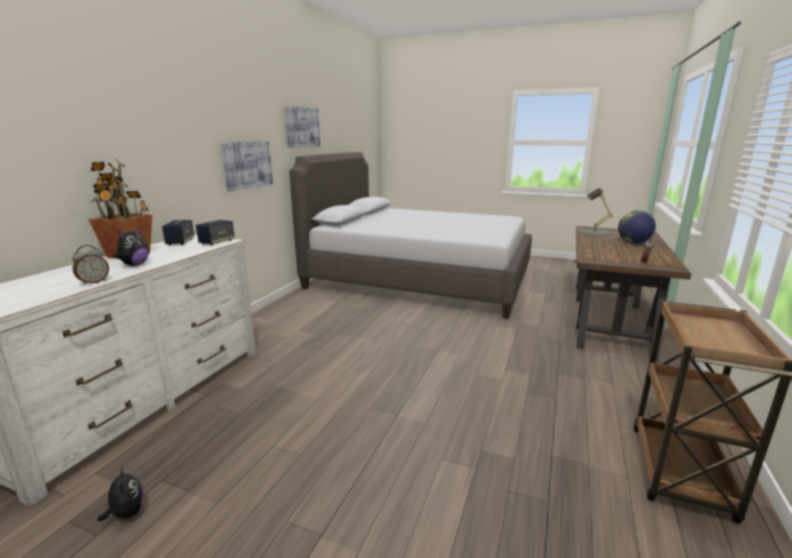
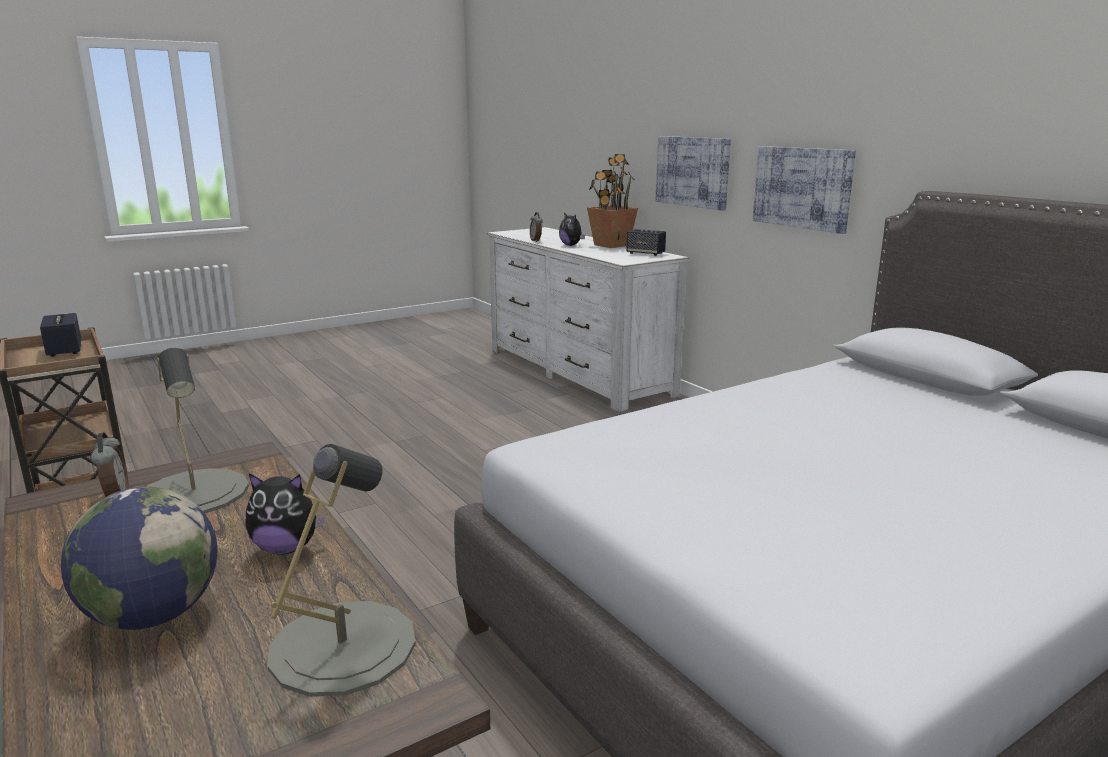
camera: 125 degrees right, 0 degrees up
plush toy [97,466,145,522] -> plush toy moved to [245,473,327,555]
speaker [196,220,235,245] -> speaker moved to [40,313,81,357]
picture [284,106,320,148] -> picture moved to [656,136,731,211]
none -> grey table lamp [147,348,249,513]

